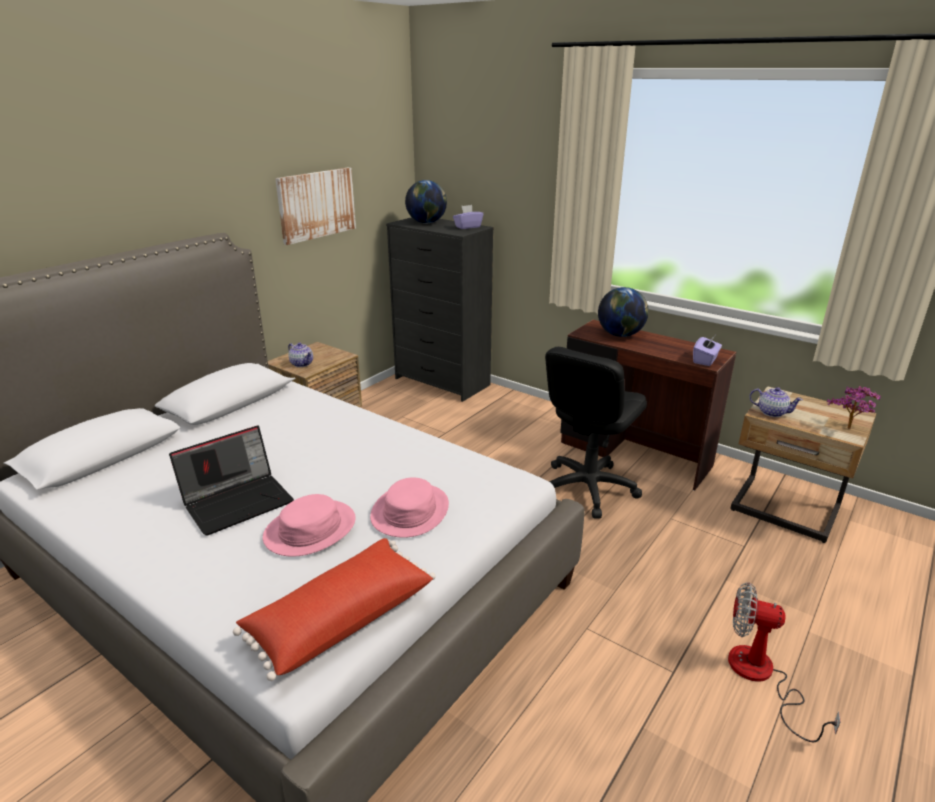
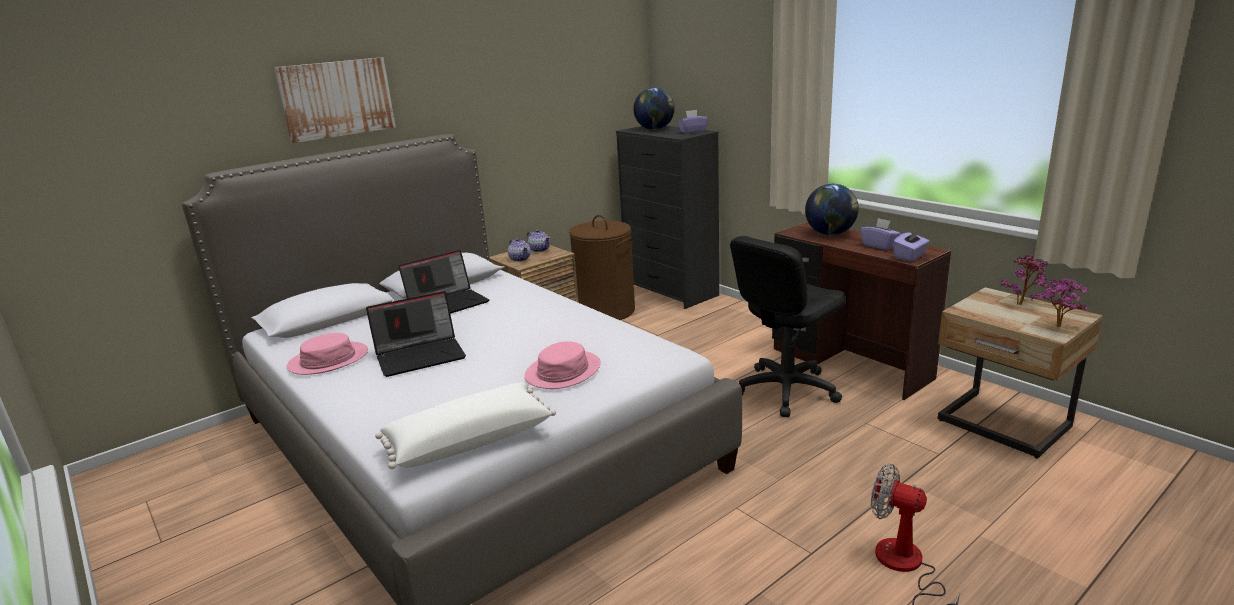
camera: 15 degrees right, 5 degrees down
red pillow [233,538,436,681] -> white pillow [375,383,556,469]
pink hat [263,494,356,557] -> pink hat moved to [286,333,368,375]
picture [275,168,356,245] -> picture moved to [274,57,396,143]
teapot [749,387,803,417] -> teapot moved to [527,230,550,252]
none -> laptop [398,250,489,314]
none -> brown laundry basket [569,215,635,320]
none -> purple tissue box [860,218,902,250]
none -> potted plant [1000,254,1050,305]

